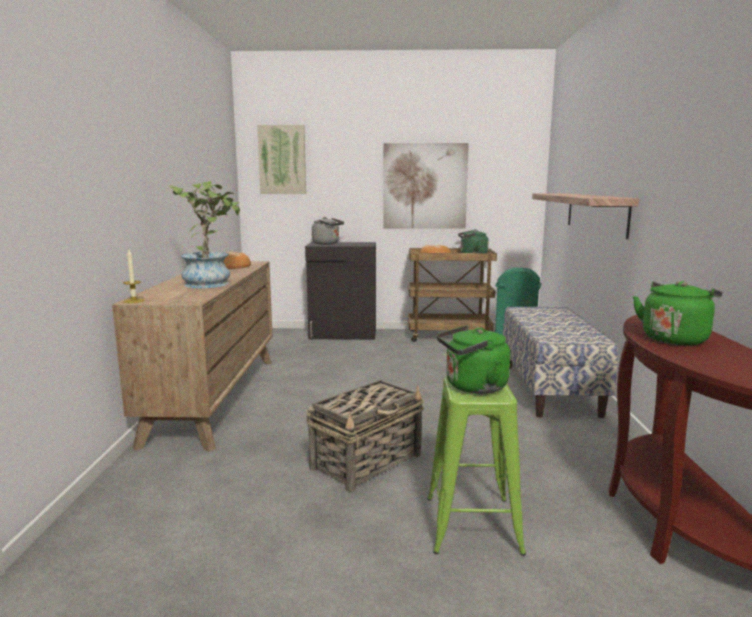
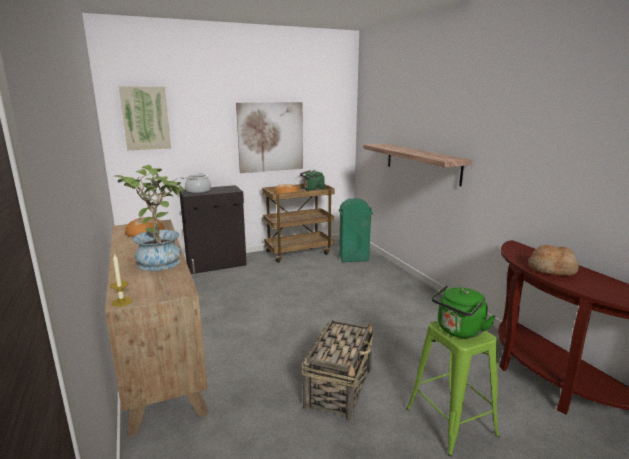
camera: 25 degrees left, 5 degrees up
grey kettle [312,217,344,245] -> cooking pot [185,173,211,194]
bench [503,307,618,418] -> none
green kettle [633,281,722,345] -> bread [528,245,579,276]

